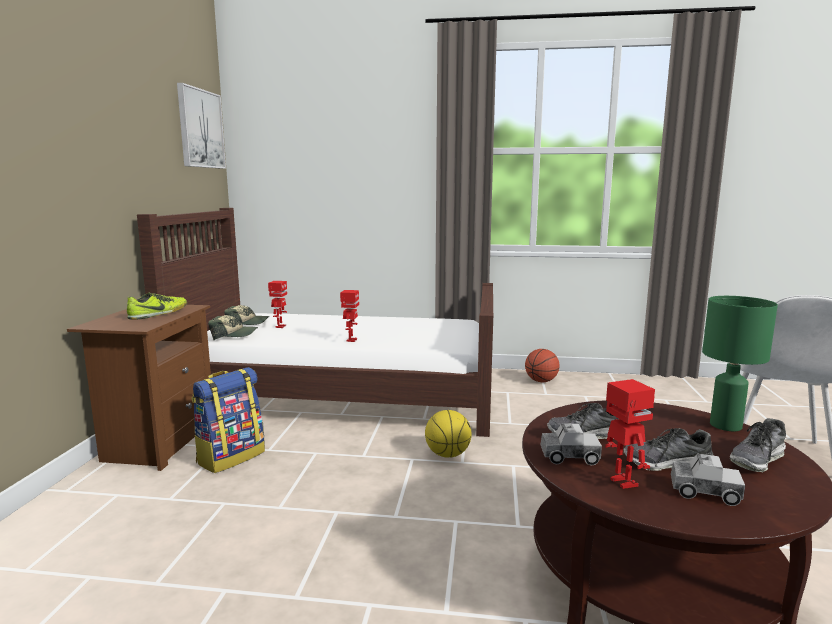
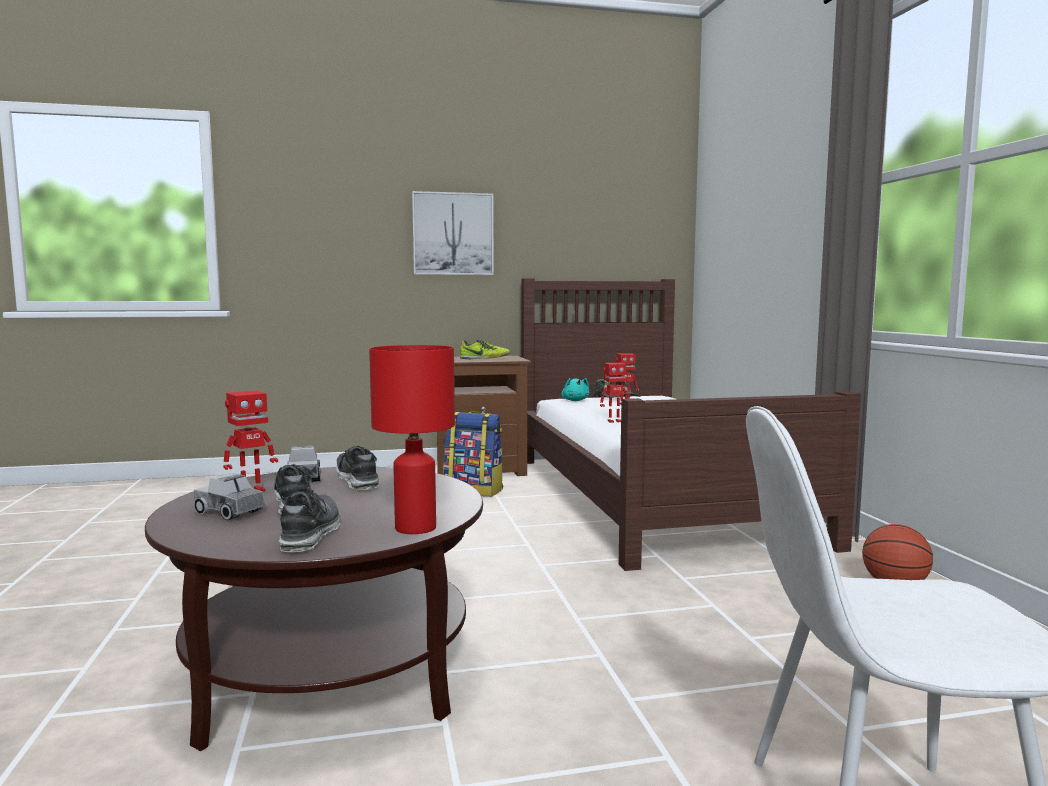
camera: 70 degrees right, 5 degrees down
picture [177,83,226,169] -> picture moved to [412,191,494,275]
cap [208,315,258,340] -> turquoise plush toy [561,378,589,401]
basketball [425,410,472,458] -> none
toy truck [671,453,745,506] -> toy truck turned 120 degrees clockwise [194,473,265,520]
green table lamp [702,296,778,431] -> red table lamp [369,345,455,534]
shoe [730,418,786,472] -> shoe turned 60 degrees clockwise [278,490,341,552]

